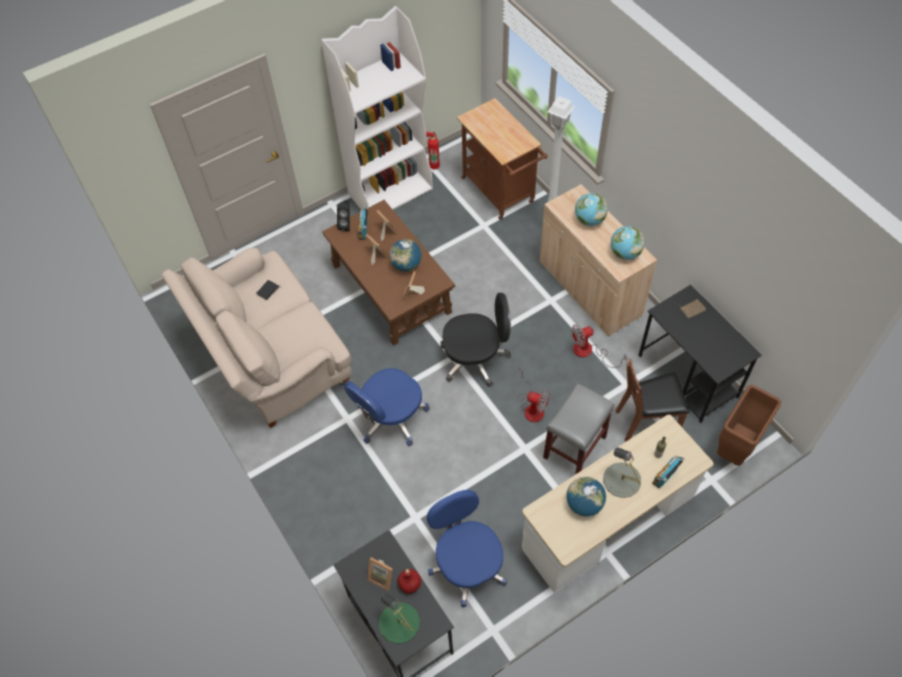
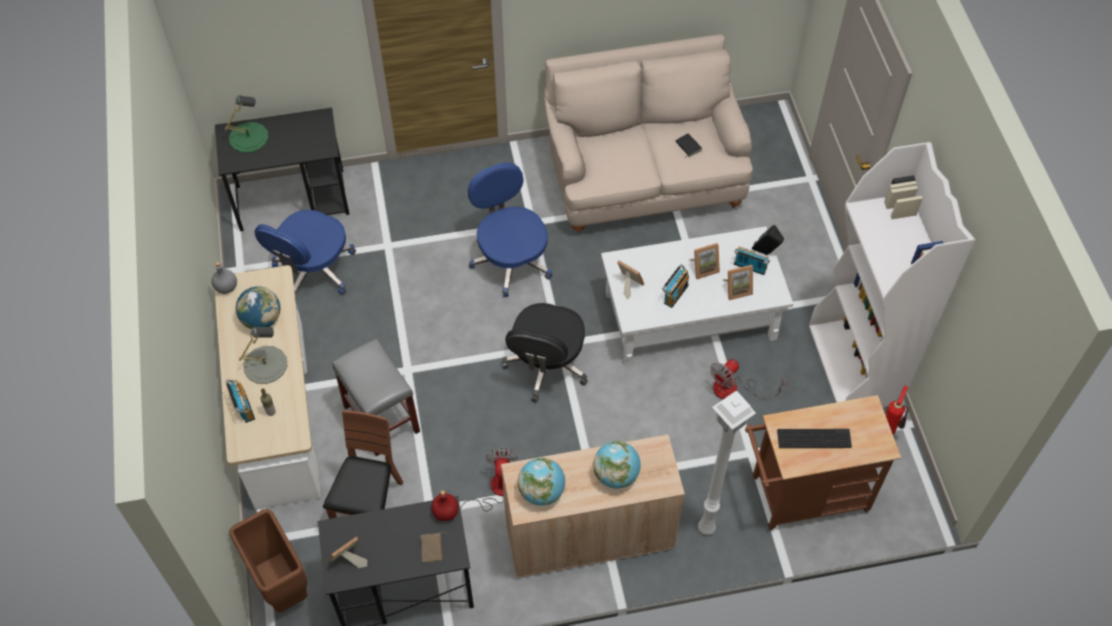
camera: 110 degrees right, 0 degrees up
brown coffee table [322,200,455,346] -> white coffee table [601,226,793,366]
picture frame [367,557,393,591] -> picture frame moved to [330,536,367,568]
globe [390,239,422,271] -> radio [662,264,689,308]
red bottle [398,569,421,593] -> red bottle moved to [432,490,459,521]
blue office chair [427,490,507,608] -> blue office chair turned 120 degrees clockwise [255,210,356,299]
fan [517,365,550,422] -> fan moved to [710,359,787,400]
none -> grey bottle [211,262,237,294]
none -> keyboard [777,429,852,448]

